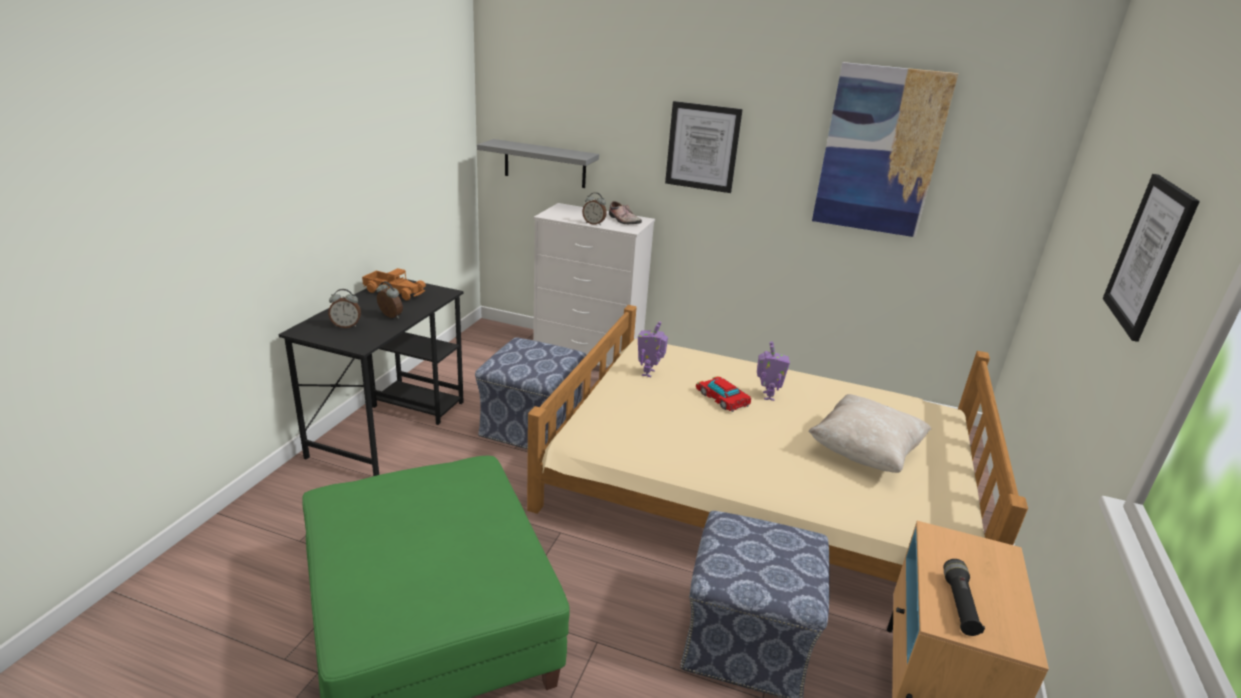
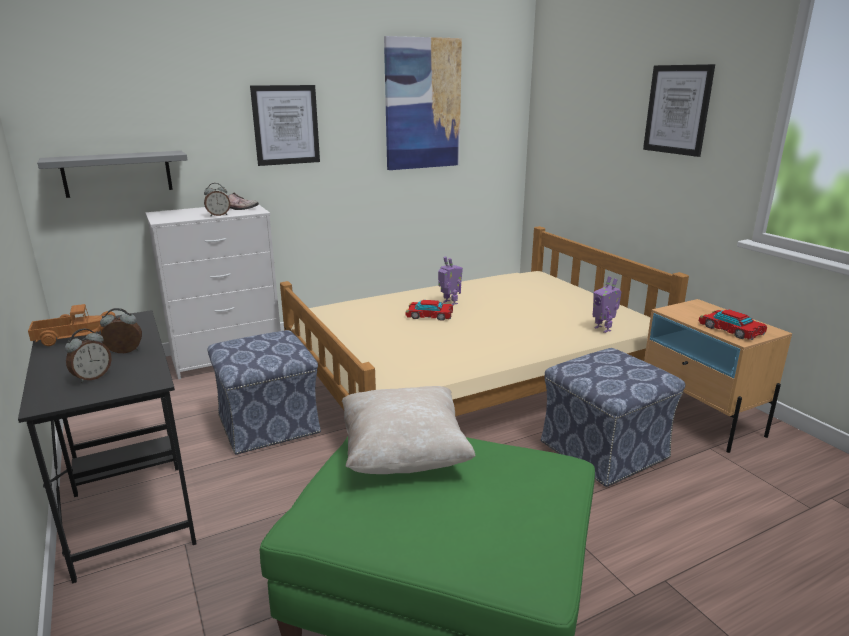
camera: 45 degrees left, 5 degrees down
toy robot [638,321,668,377] -> toy robot moved to [593,276,621,333]
beige pillow [808,394,932,473] -> beige pillow moved to [342,386,476,474]
black flashlight [944,559,985,636] -> toy car [699,309,767,340]

